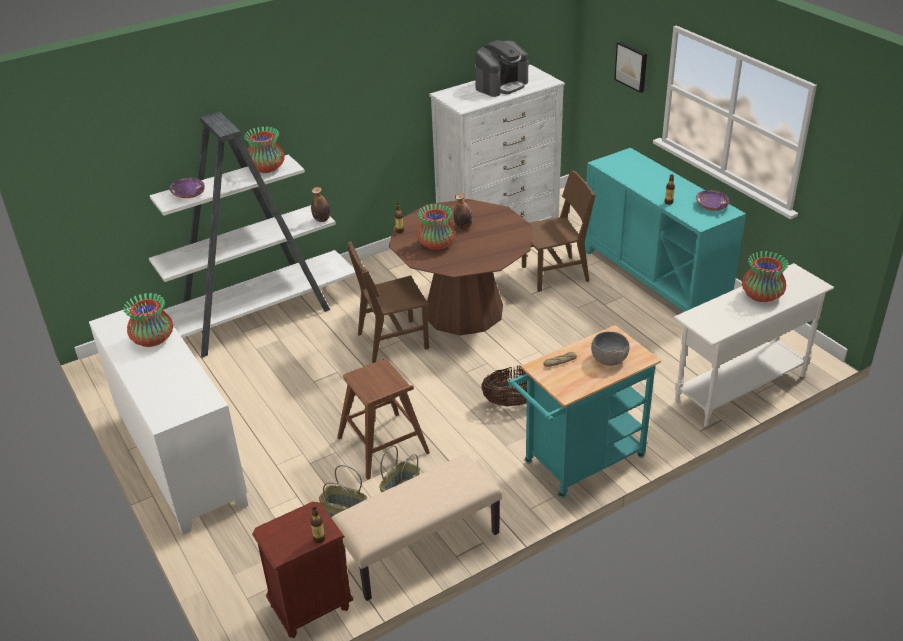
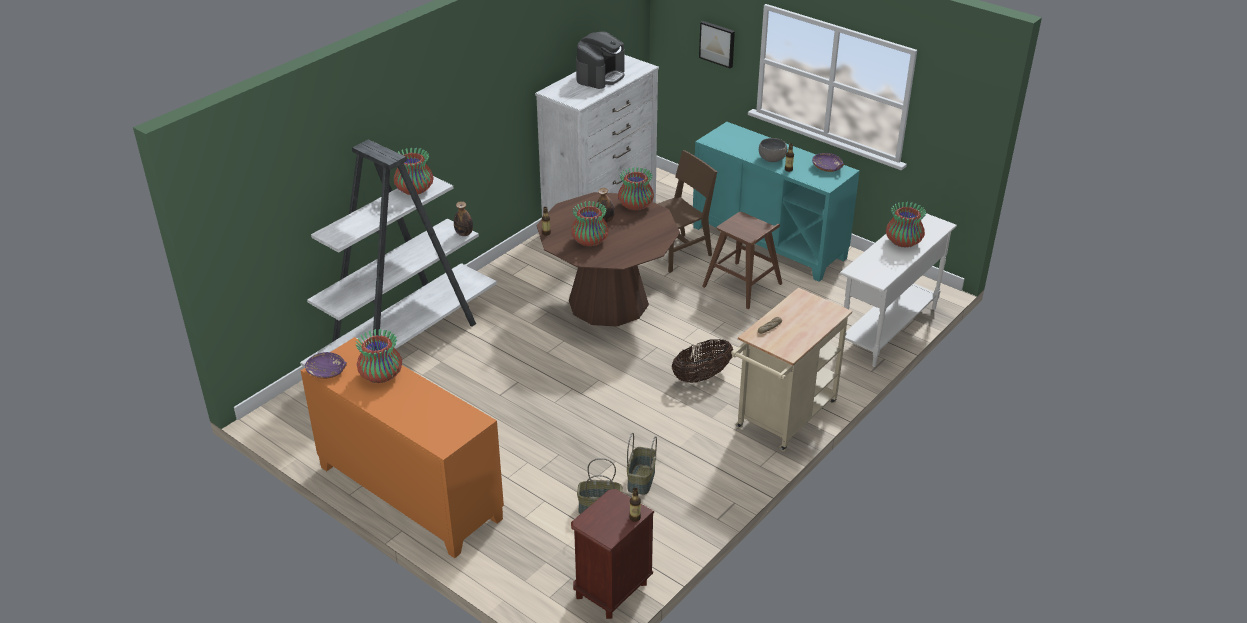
camera: 20 degrees left, 0 degrees up
white cabinet [89,303,248,535] -> orange cabinet [300,337,504,558]
purple bowl [169,178,205,198] -> purple bowl moved to [305,352,347,379]
beige bench [331,454,502,601] -> none
brown stool [337,359,430,480] -> brown stool moved to [702,212,782,309]
brown chair [347,241,429,363] -> none
turquoise cart [509,325,661,498] -> beige cart [731,287,852,451]
grey bowl [591,332,629,366] -> grey bowl moved to [759,138,787,162]
none -> vase [618,167,654,210]

